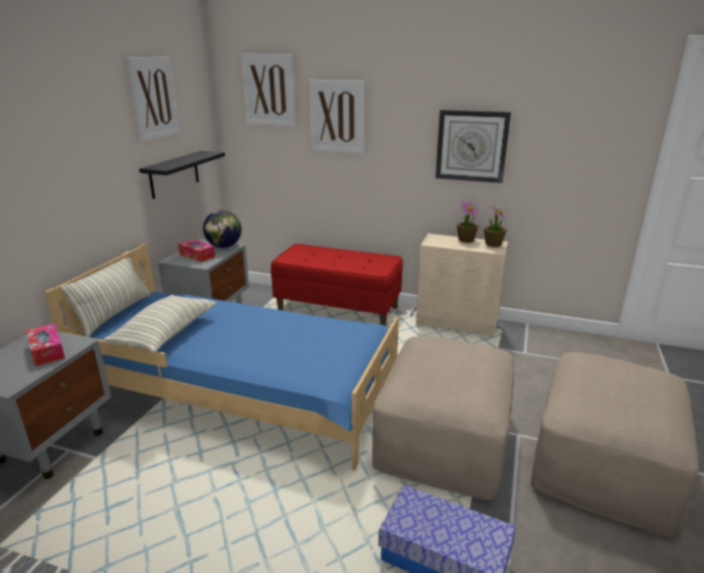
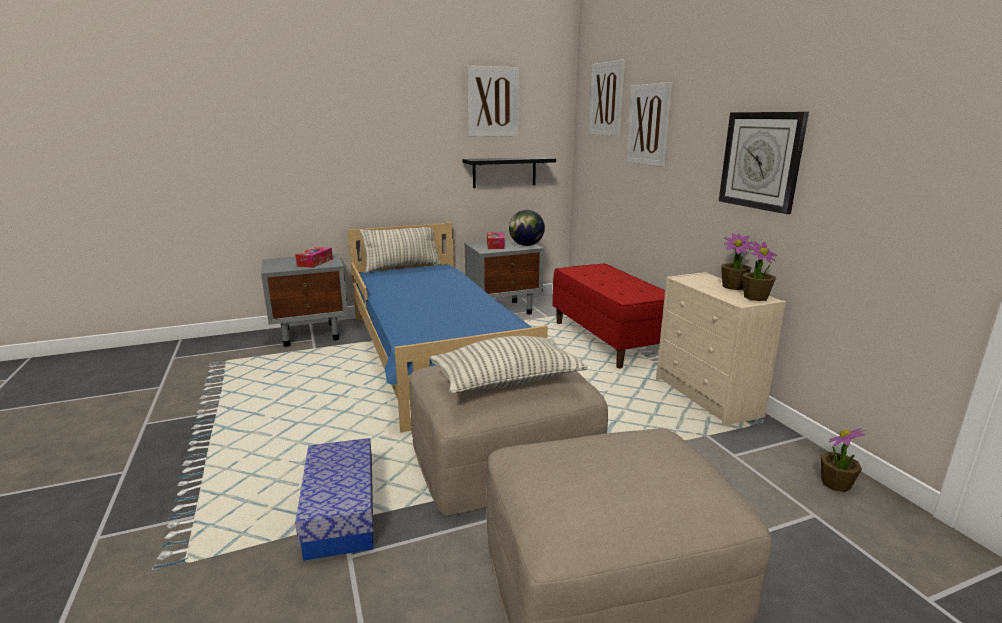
camera: 50 degrees right, 5 degrees down
pillow [103,295,216,353] -> pillow moved to [430,336,587,394]
none -> potted plant [821,428,865,492]

